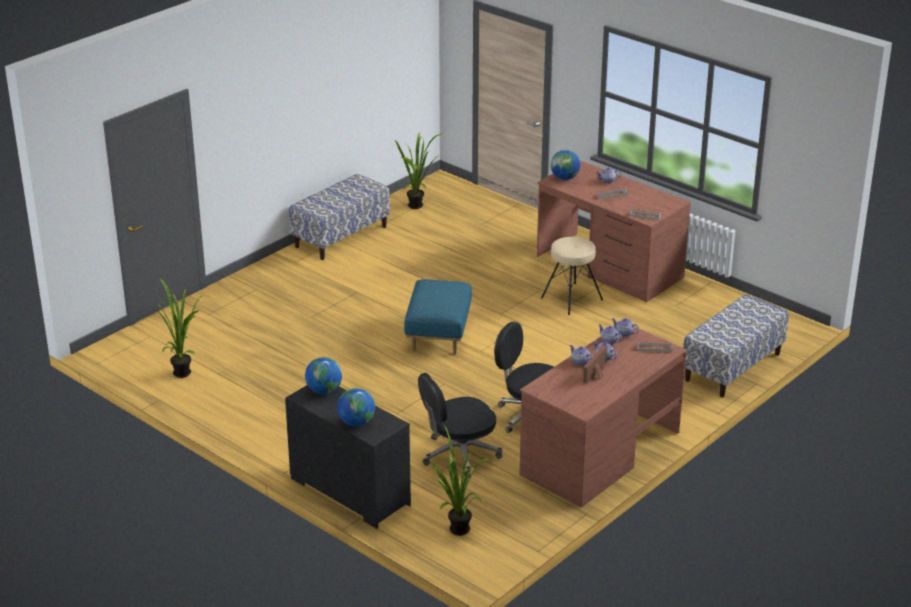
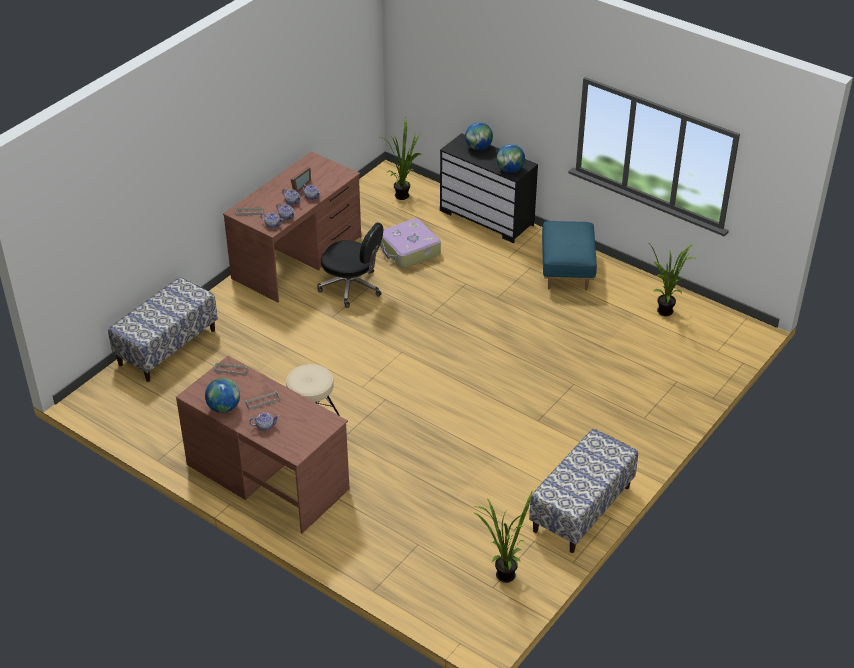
camera: 175 degrees right, 10 degrees up
blue ottoman [404,279,472,354] -> blue ottoman moved to [542,221,597,290]
black office chair [418,373,502,478] -> suitcase [380,218,441,268]
globe [551,150,580,180] -> globe moved to [205,378,240,413]

